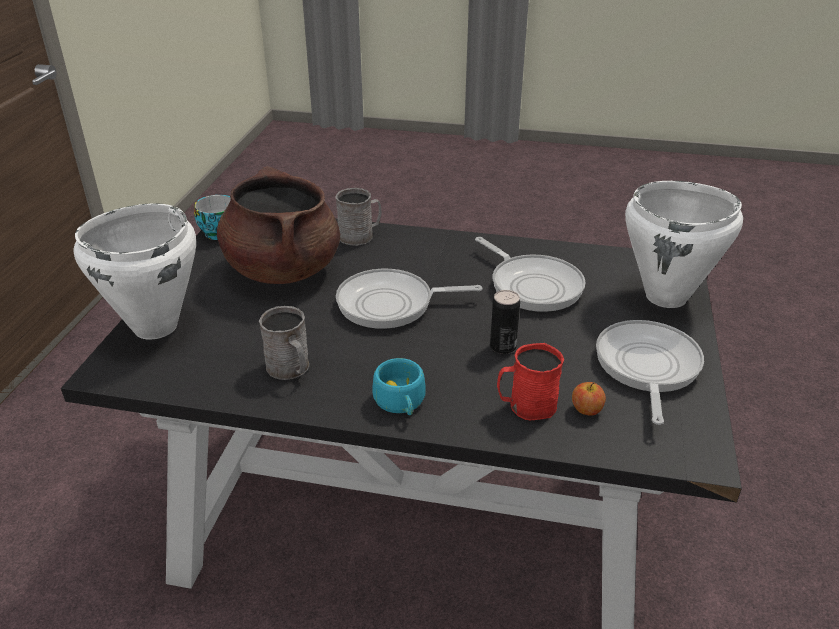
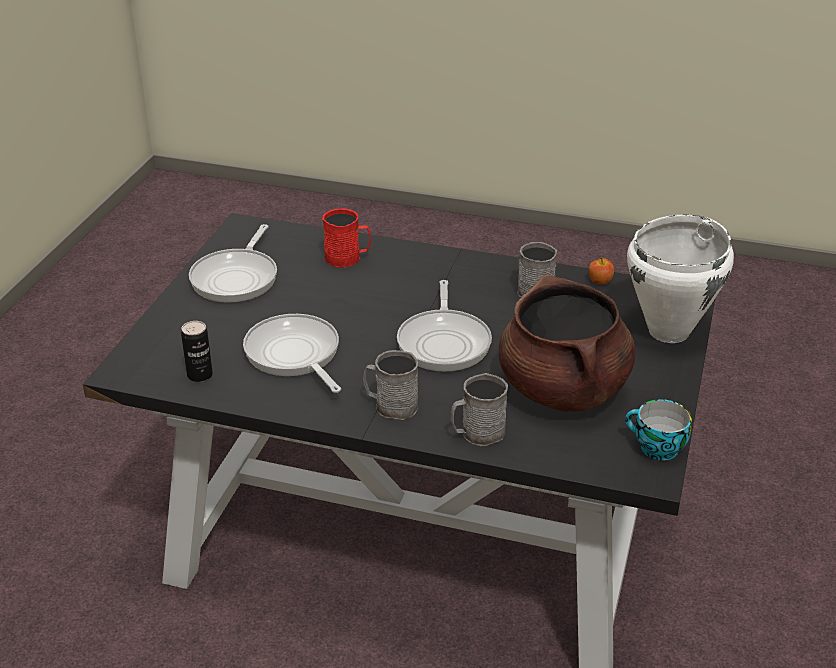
camera: 175 degrees left, 0 degrees up
frying pan [336,269,482,329] -> frying pan turned 90 degrees clockwise [397,280,492,372]
turquoise cup [372,358,426,415] -> none
can [490,290,520,354] -> can moved to [181,321,213,382]
apple [572,382,606,416] -> apple moved to [589,258,614,284]
white cooking pot [625,181,743,308] -> none
none -> grey mug [363,350,418,420]

